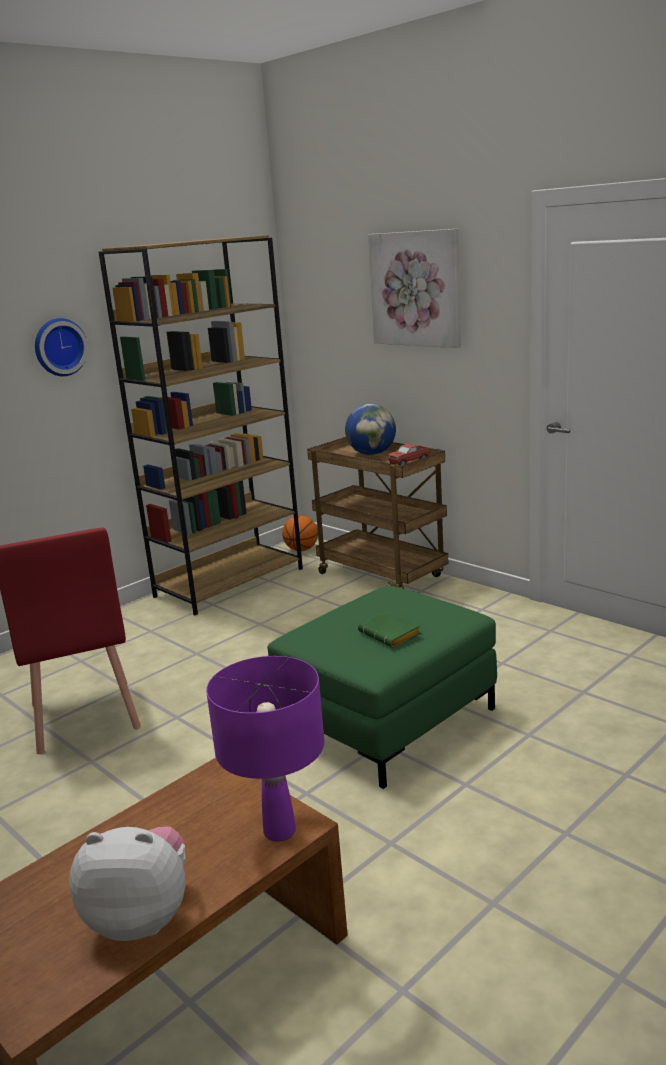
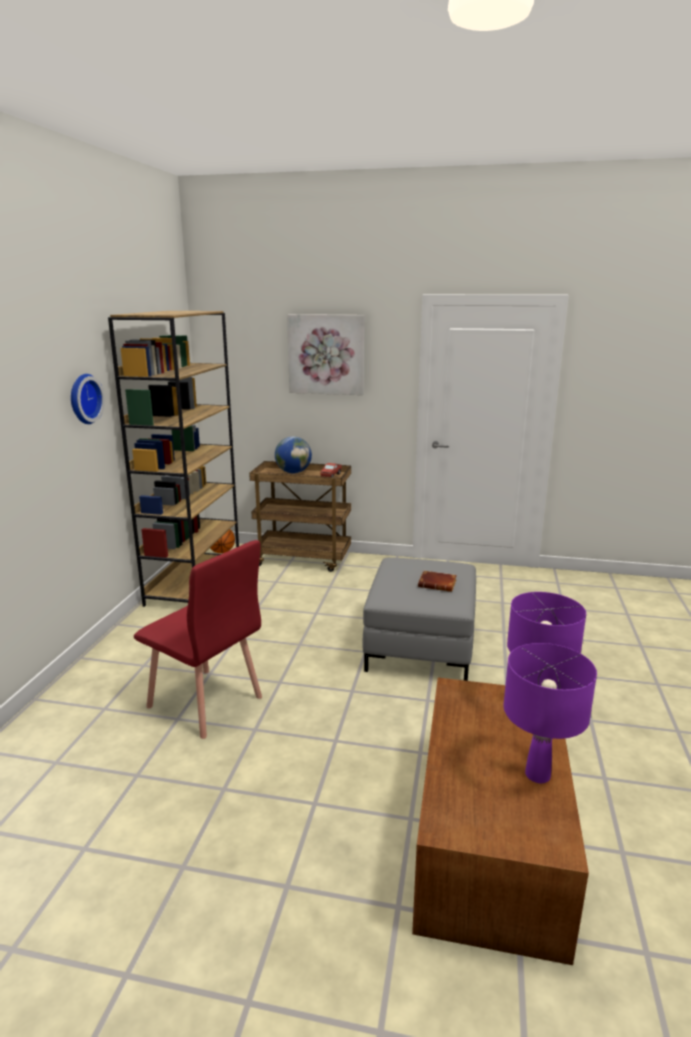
camera: 35 degrees left, 0 degrees up
plush toy [69,827,186,941] -> purple table lamp [503,643,597,783]
green ottoman [267,586,497,789] -> grey ottoman [363,558,476,681]
green book [358,611,421,648] -> brown book [418,571,457,592]

